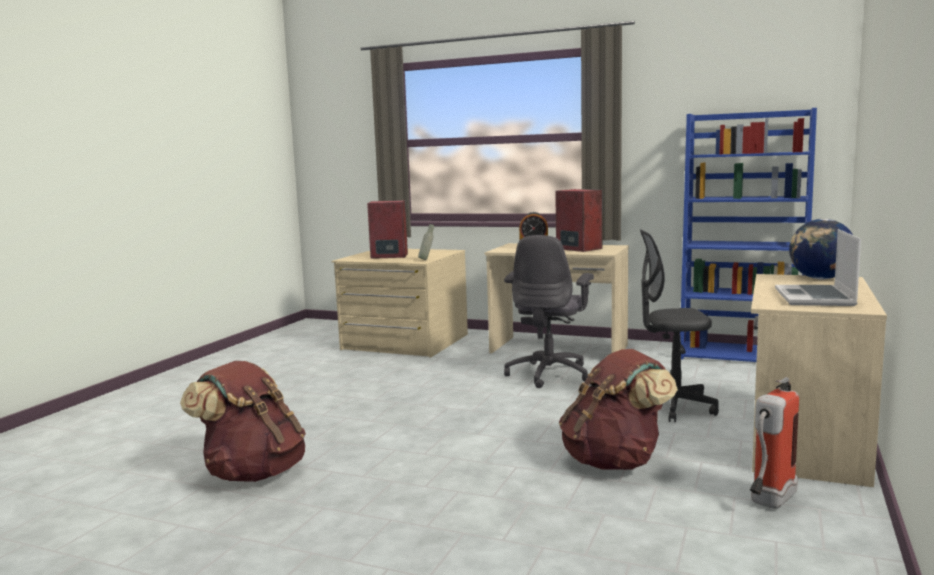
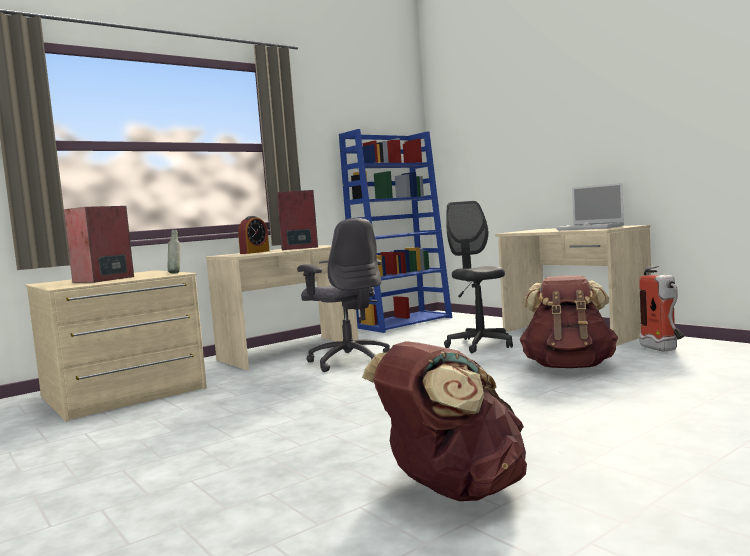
camera: 60 degrees left, 5 degrees down
grey office chair [640,230,719,422] -> grey office chair turned 135 degrees clockwise [444,201,513,353]
globe [789,219,853,279] -> none

